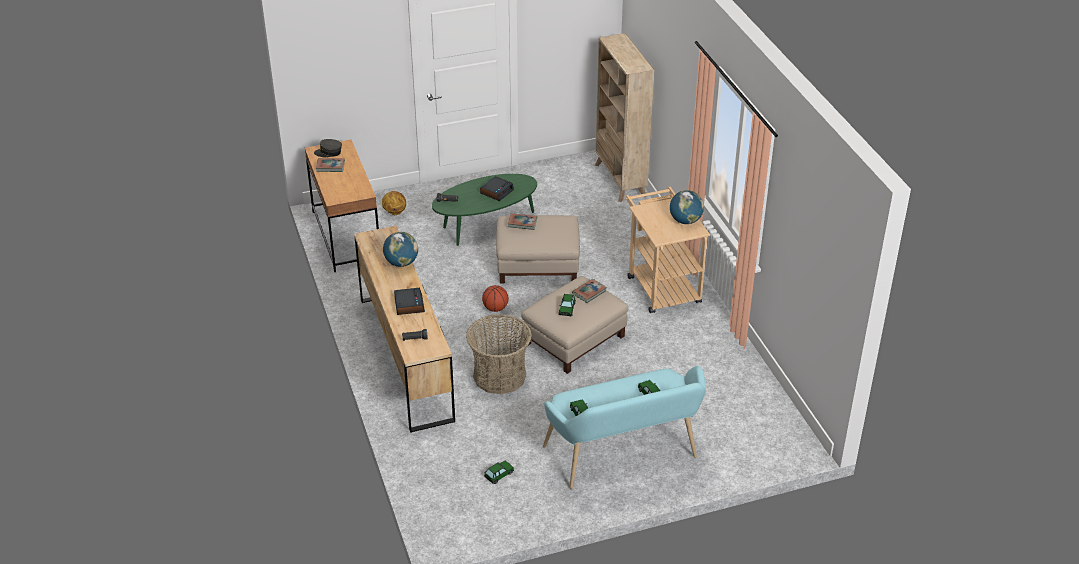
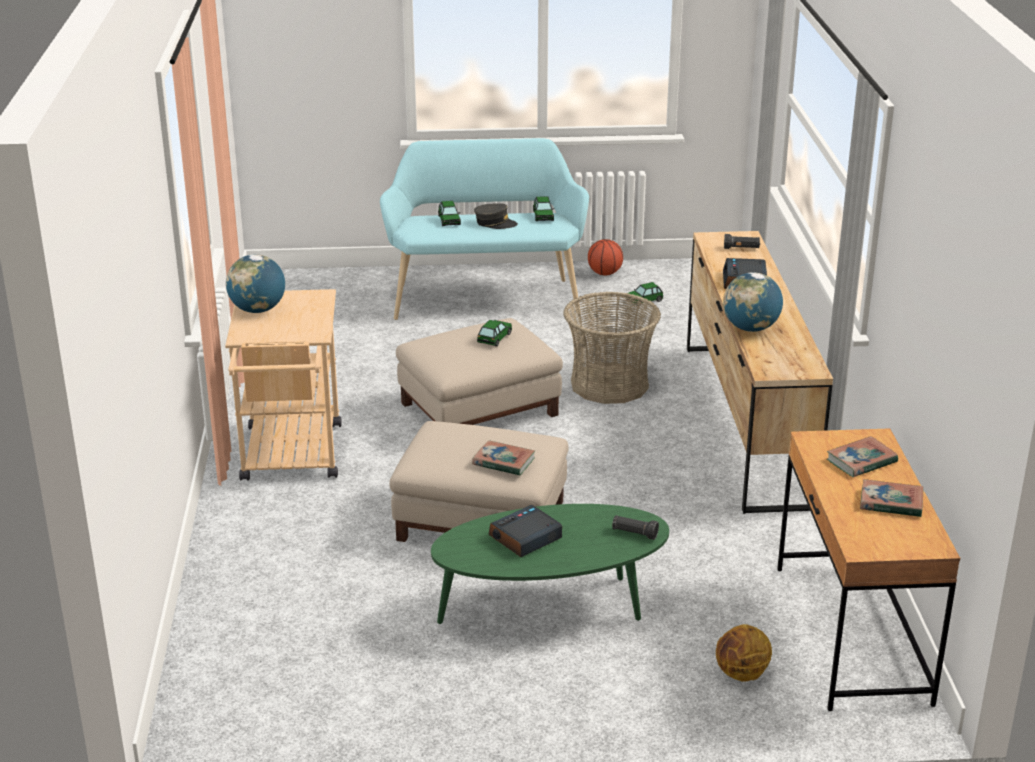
camera: 165 degrees left, 10 degrees down
grey cap [314,139,342,158] -> grey cap moved to [474,203,518,229]
basketball [482,285,509,312] -> basketball moved to [588,239,623,276]
book [572,279,607,303] -> book moved to [827,436,898,477]
beige bookcase [595,33,654,202] -> none

